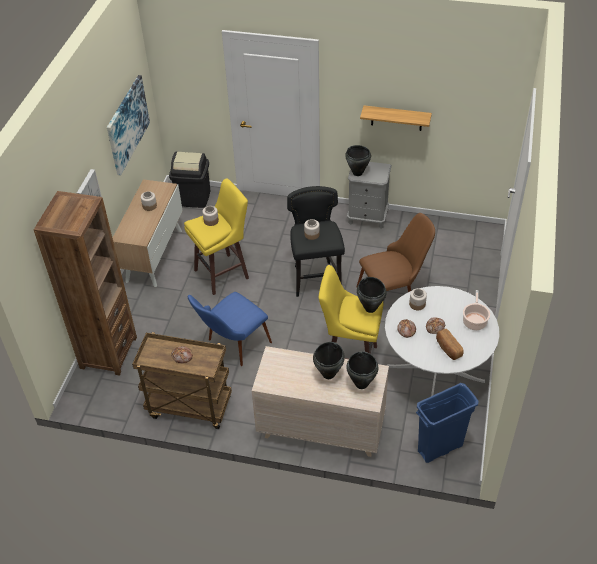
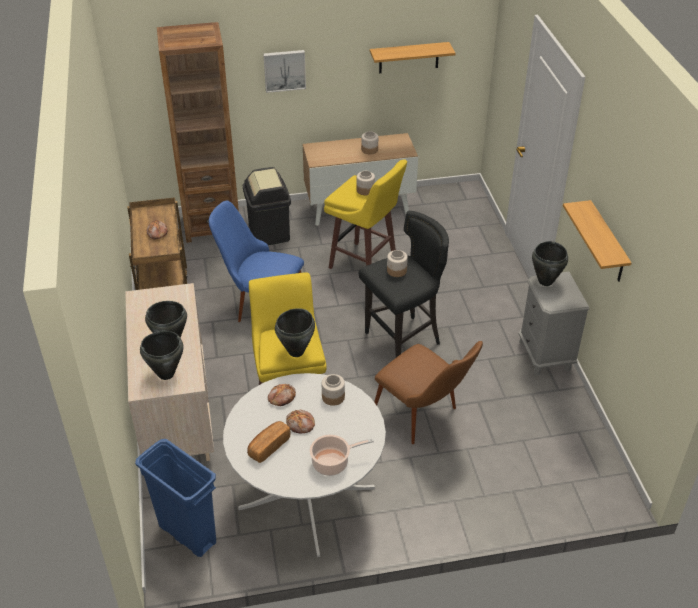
camera: 65 degrees right, 5 degrees down
picture [107,75,150,176] -> shelf [370,42,456,73]
black trash can [169,151,210,208] -> black trash can moved to [243,167,291,245]

